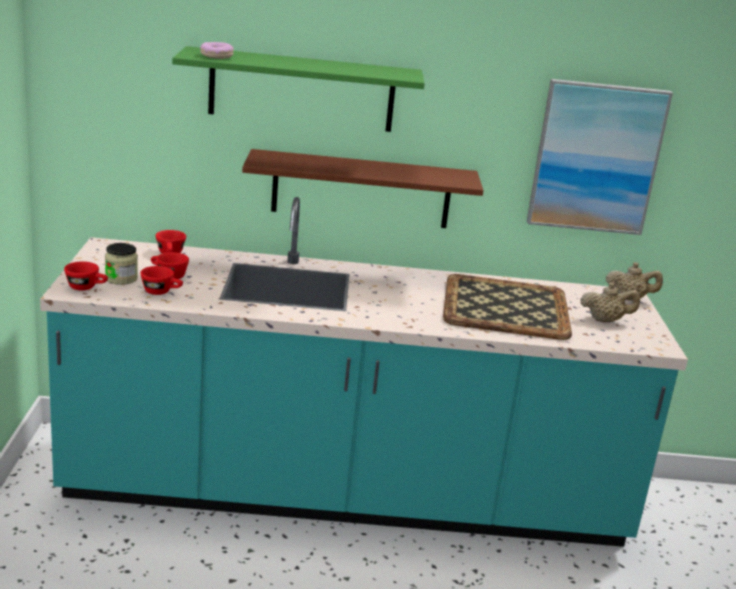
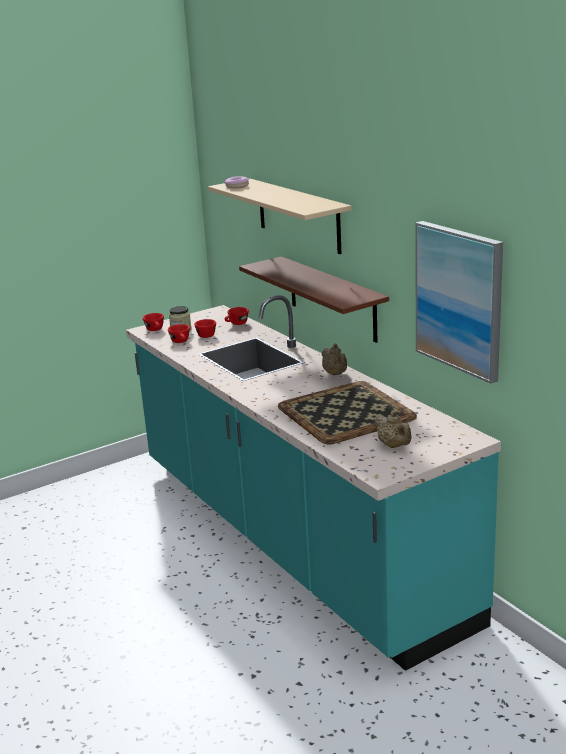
camera: 60 degrees right, 0 degrees up
green shelf [172,46,425,132] -> beige shelf [208,179,352,254]
beige teapot [606,262,663,300] -> beige teapot moved to [322,344,347,375]

